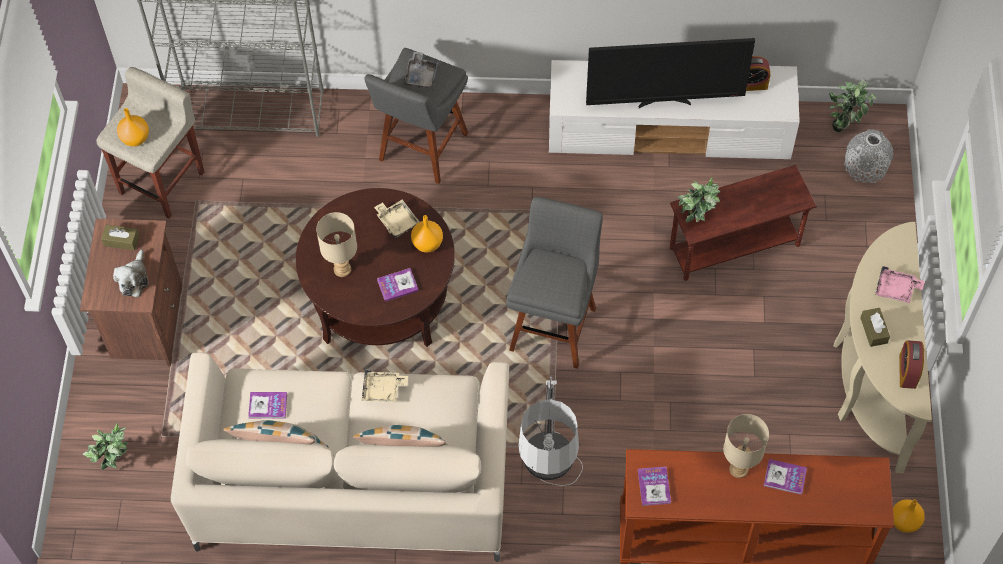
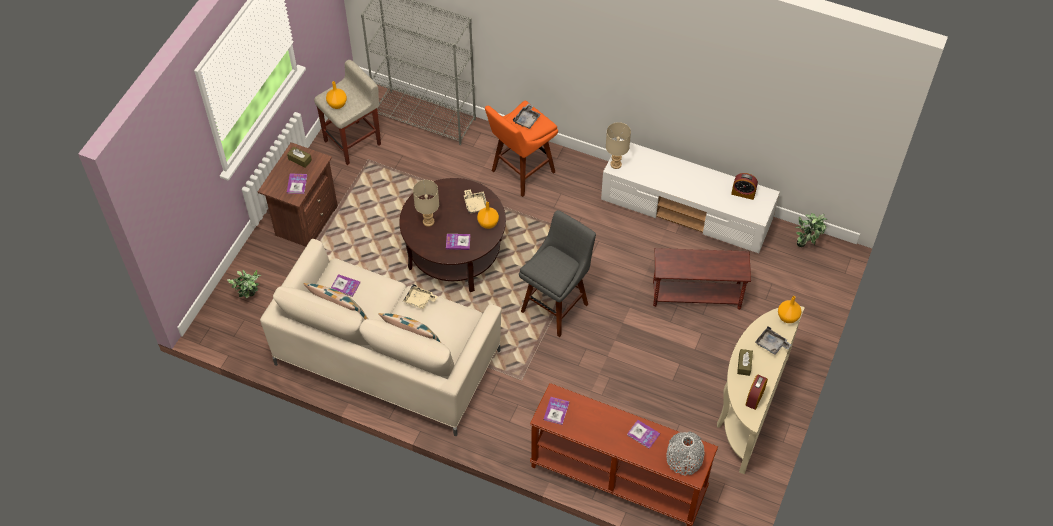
camera: 20 degrees right, 5 degrees down
plush toy [113,249,149,297] -> book [287,173,307,194]
grey stool [364,48,468,184] -> orange stool [485,101,558,197]
floor lamp [518,376,583,486] -> none
television [586,38,755,108] -> none
potted plant [678,177,720,223] -> none
beige table lamp [723,414,769,478] -> beige table lamp moved to [606,122,631,169]
grey vase [844,129,893,183] -> grey vase moved to [666,431,704,476]
pink tray [875,266,925,303] -> grey tray [755,327,791,355]
orange vase [893,499,925,533] -> orange vase moved to [778,296,802,323]

